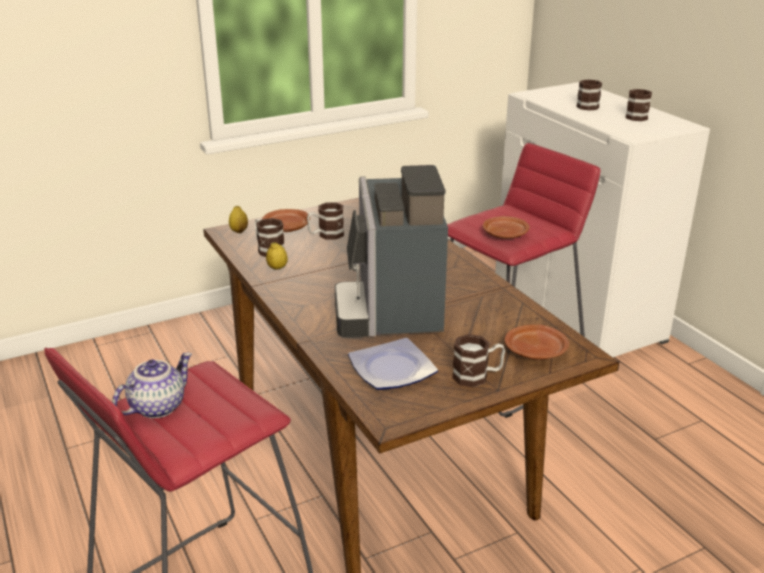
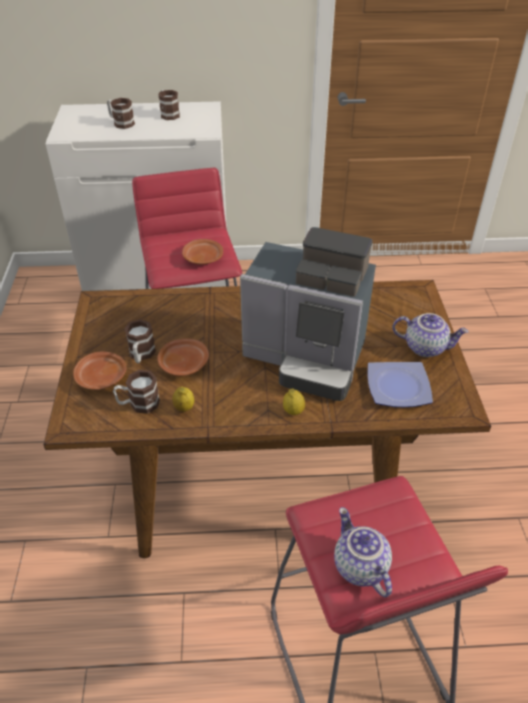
camera: 65 degrees left, 15 degrees up
lemon [229,206,248,233] -> lemon moved to [283,389,305,415]
mug [452,334,505,387] -> teapot [393,313,469,357]
brown plate [504,324,569,360] -> brown plate moved to [157,338,209,376]

